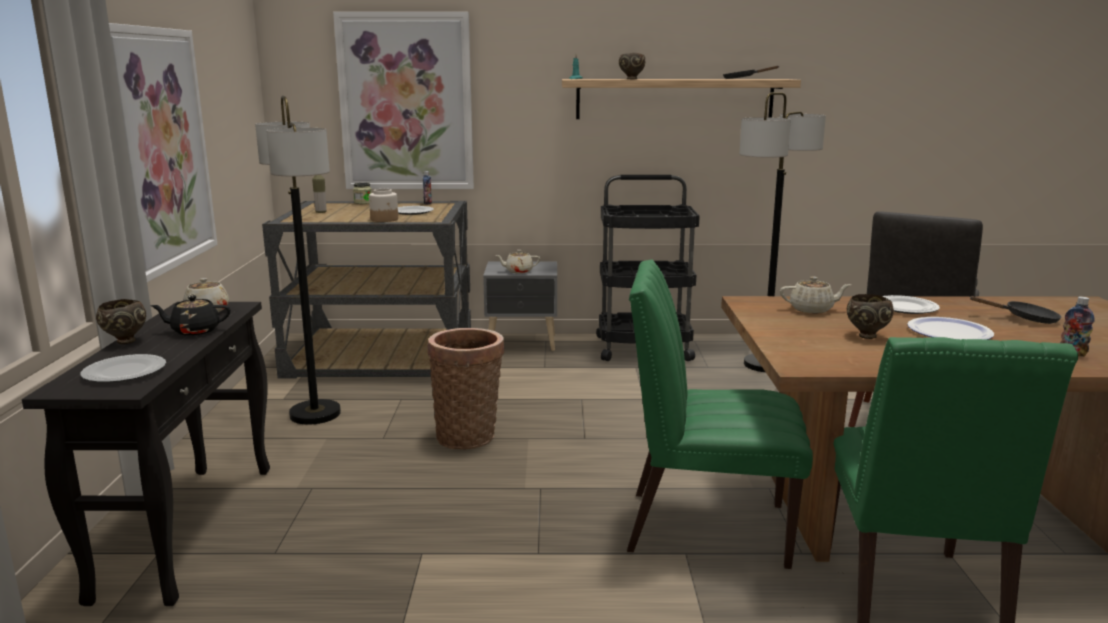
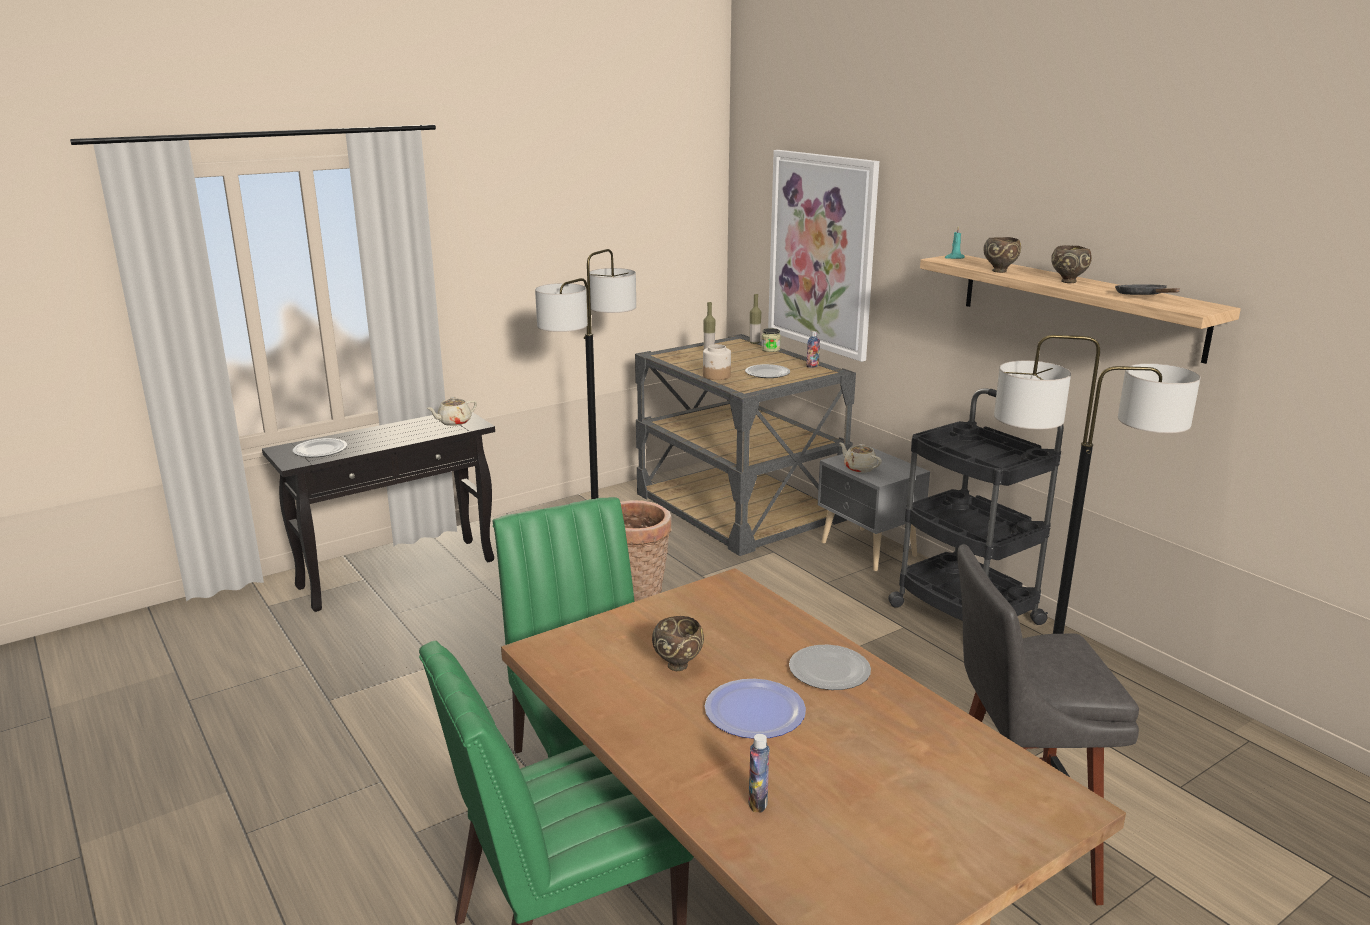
camera: 55 degrees right, 5 degrees up
brown bowl [96,299,146,344] -> brown bowl moved to [1051,246,1092,283]
picture [109,23,218,282] -> none
black teapot [150,295,231,335] -> none
beige teapot [780,277,851,314] -> none
black frying pan [969,296,1062,324] -> none
none -> bottle [750,294,761,344]

